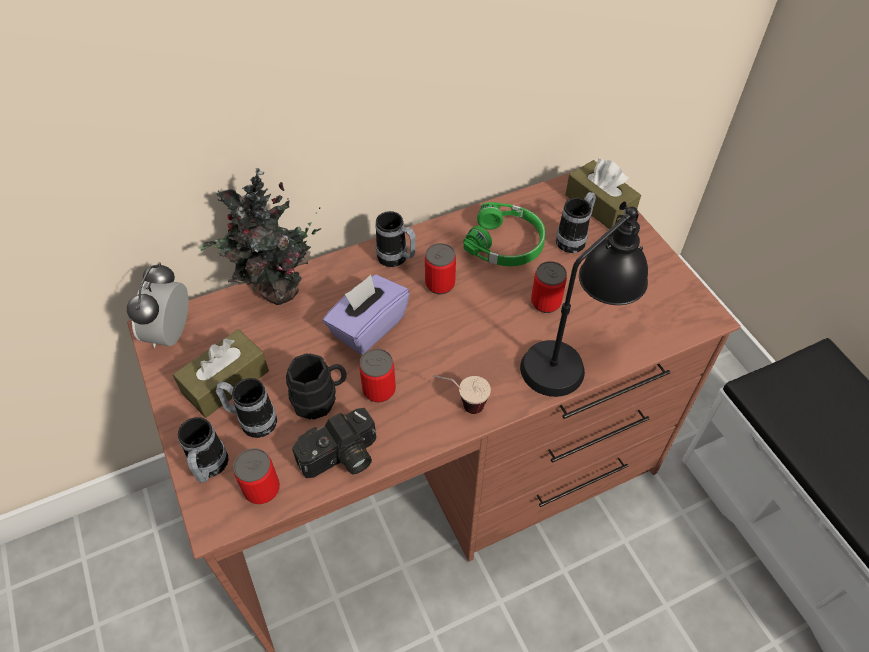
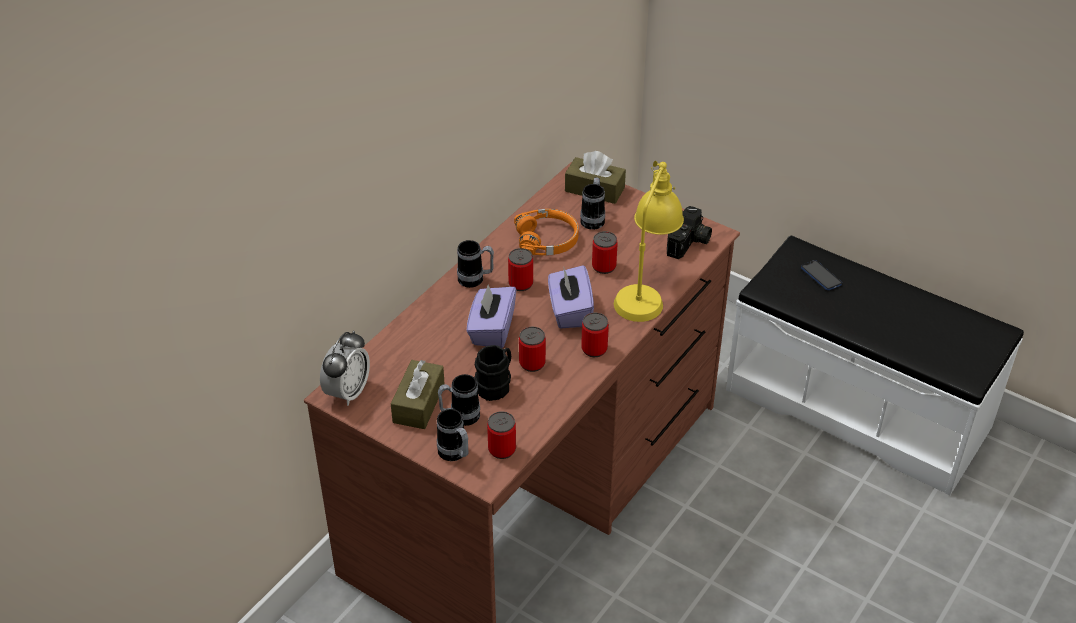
camera: 30 degrees left, 10 degrees down
alarm clock [127,262,189,348] -> alarm clock turned 135 degrees counterclockwise [320,331,370,406]
potted plant [199,168,322,305] -> none
camera [292,408,376,478] -> camera moved to [667,206,712,259]
cup [433,375,491,414] -> can [581,313,609,357]
green headphones [463,202,546,266] -> orange headphones [514,209,579,255]
black table lamp [520,202,648,397] -> yellow table lamp [614,161,684,322]
none -> purple tissue box [548,265,594,329]
none -> phone [801,260,842,290]

